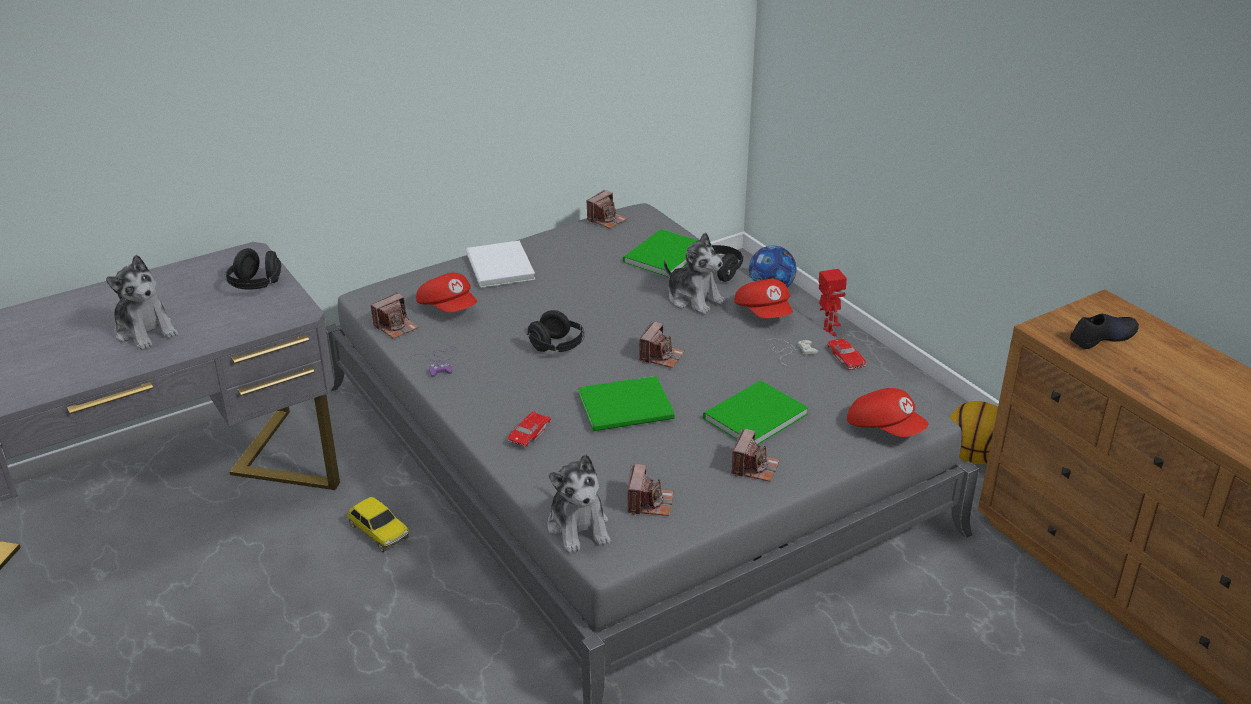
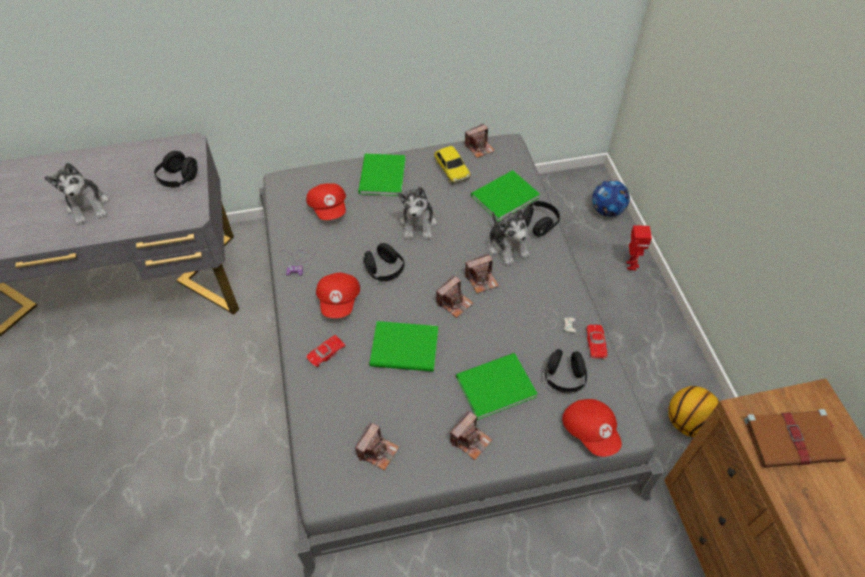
camera: 20 degrees right, 20 degrees up
toy car [347,497,409,552] -> toy car moved to [434,146,471,185]
camera [371,292,419,339] -> camera moved to [465,254,499,293]
white book [466,240,535,288] -> green book [358,154,405,196]
plush toy [547,454,610,553] -> plush toy moved to [397,186,437,239]
red cap [734,279,793,318] -> red cap moved to [316,273,360,318]
black shoe [1070,314,1139,349] -> brown book [744,409,846,468]
none -> black headphones [545,349,587,394]

